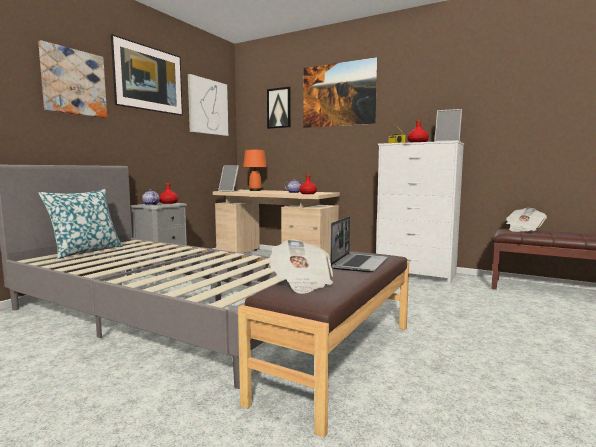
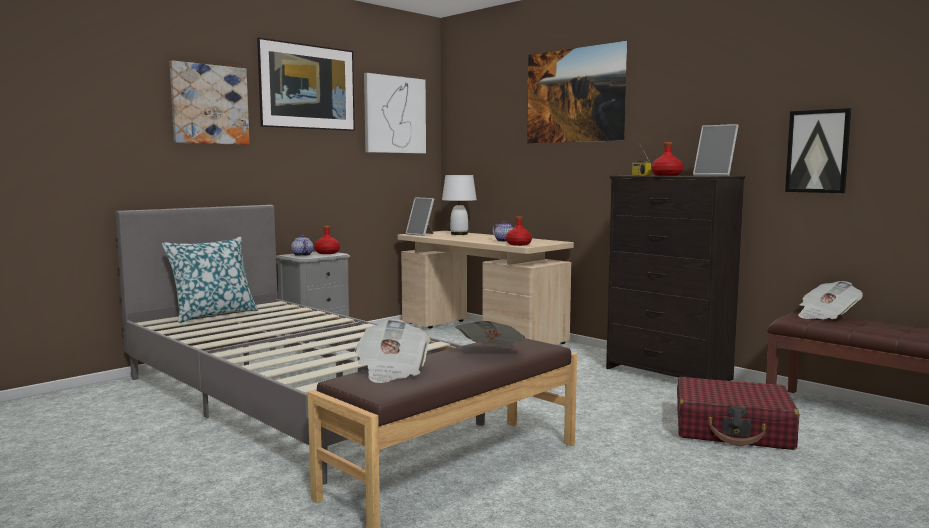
camera: 15 degrees right, 0 degrees up
orange table lamp [243,150,267,191] -> white table lamp [442,175,477,235]
picture [267,87,291,129] -> picture moved to [785,108,851,193]
laptop [330,216,388,272] -> newspaper [455,321,525,346]
white dresser [376,141,464,284] -> black dresser [606,175,745,381]
none -> red suitcase [677,377,799,450]

